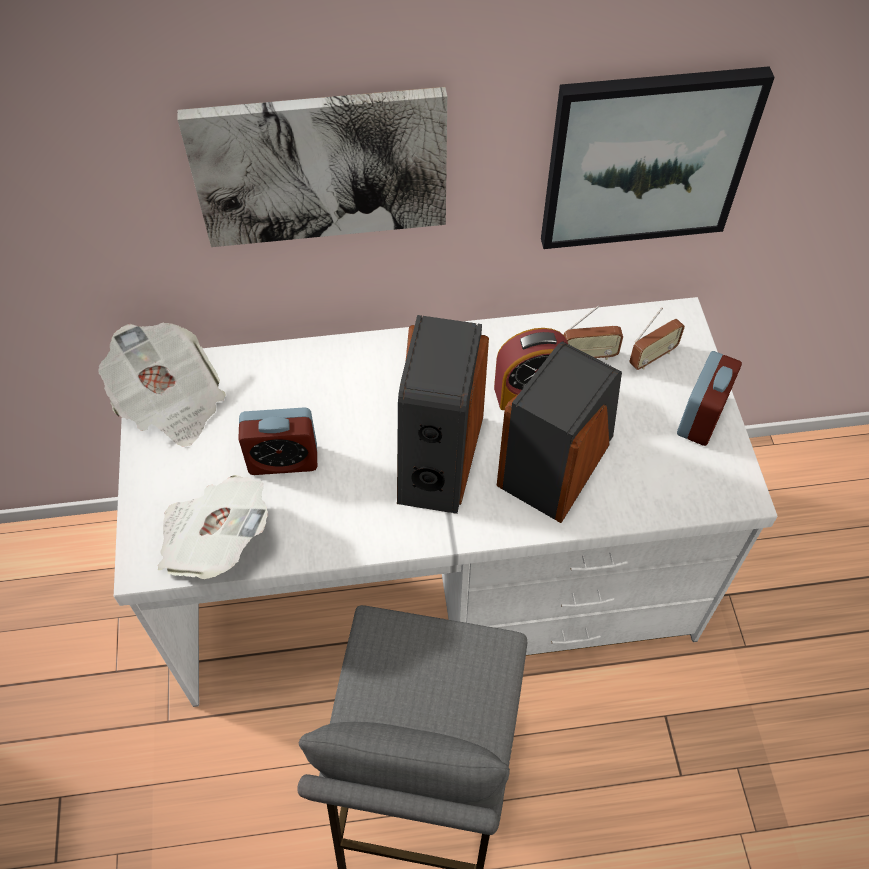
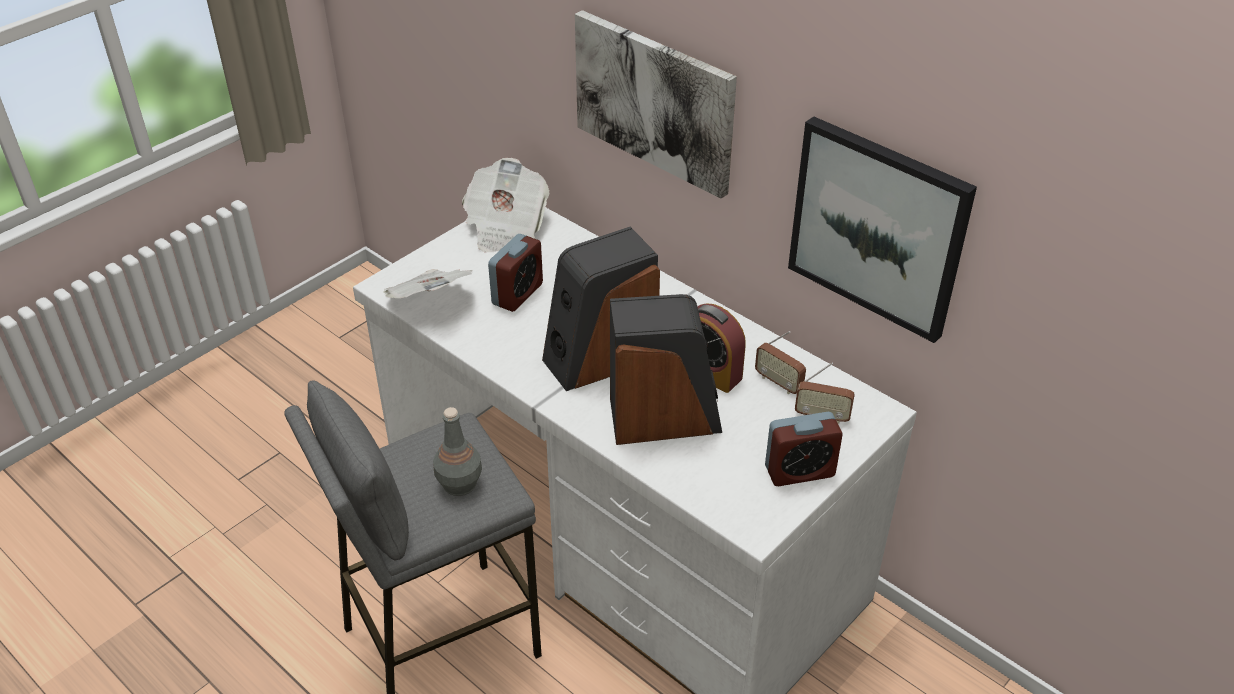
camera: 50 degrees right, 15 degrees down
alarm clock [238,407,317,475] -> alarm clock turned 105 degrees counterclockwise [488,234,543,312]
none -> grey bottle [433,407,482,496]

